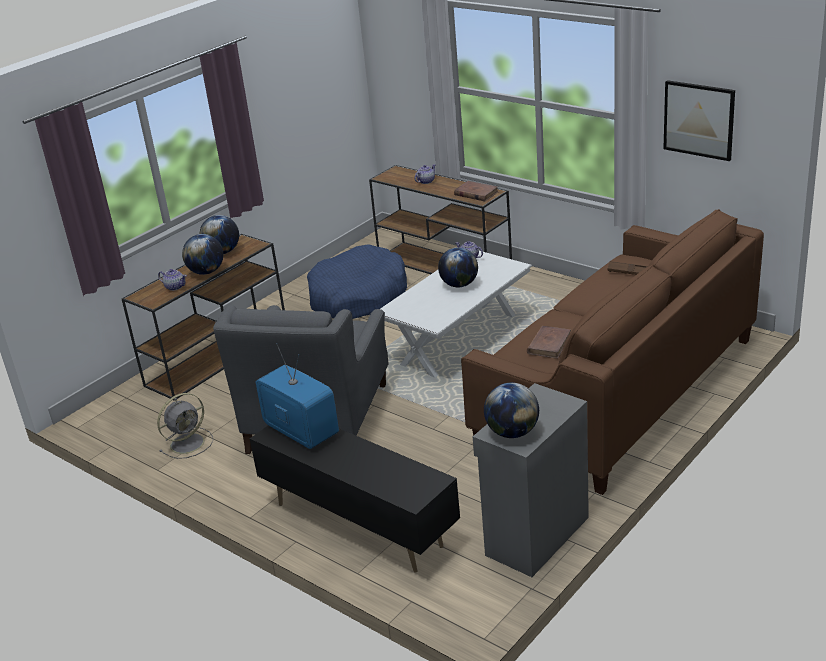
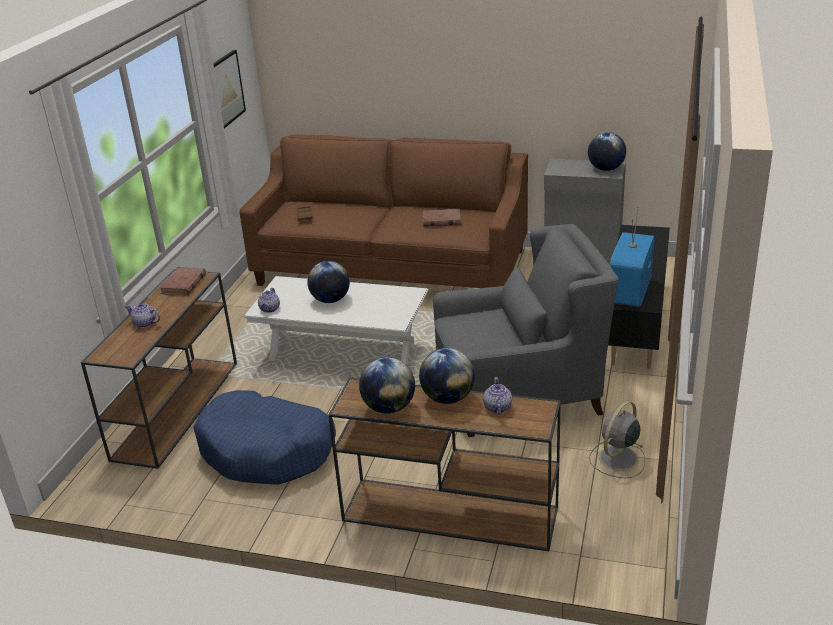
camera: 115 degrees left, 0 degrees up
grey fan [157,393,213,459] -> grey fan turned 75 degrees counterclockwise [589,401,645,478]

